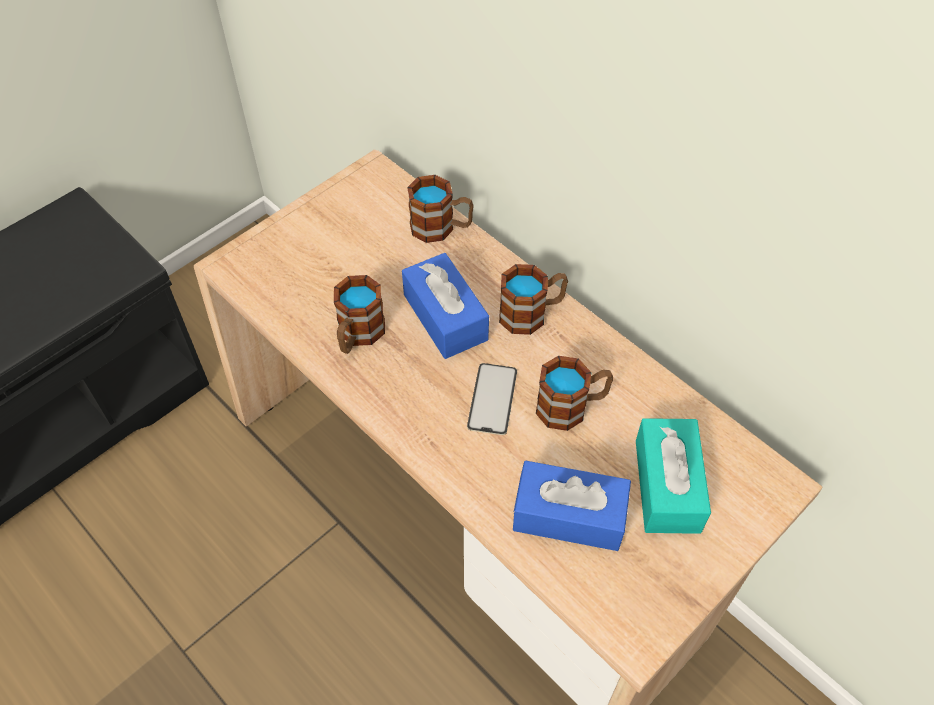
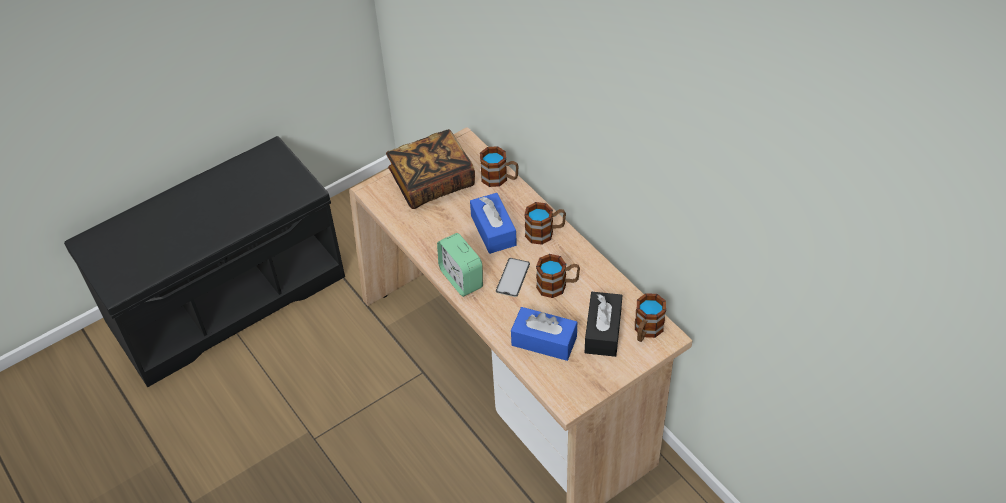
camera: 10 degrees right, 5 degrees down
mug [334,275,385,354] -> mug moved to [635,293,666,342]
turquoise tissue box [636,418,711,534] -> black tissue box [585,292,622,357]
none -> book [386,129,475,209]
none -> alarm clock [437,233,483,297]

